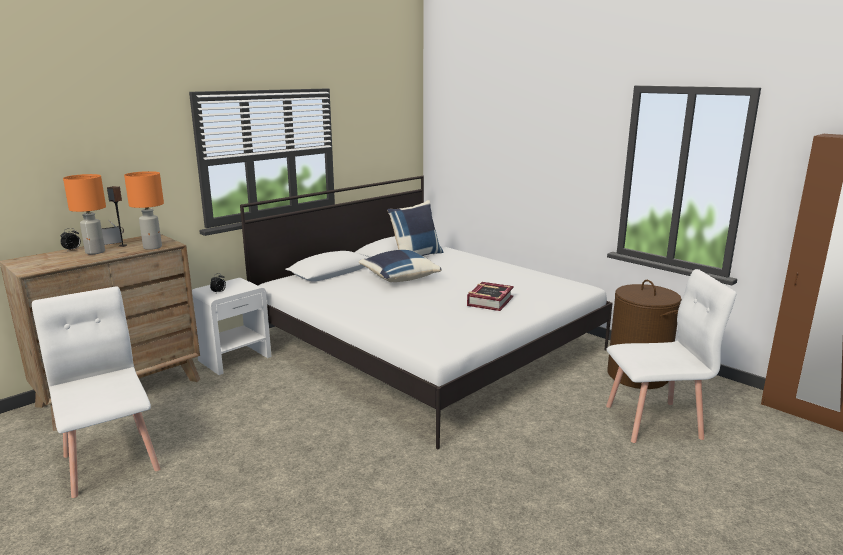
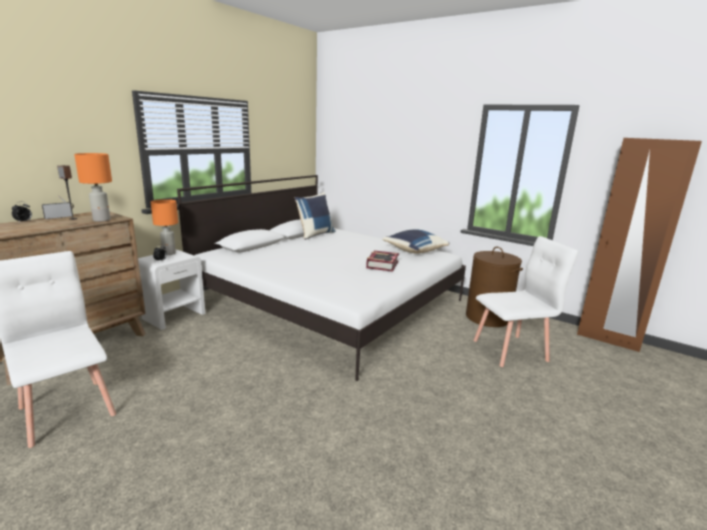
camera: 10 degrees left, 0 degrees up
orange table lamp [63,174,106,254] -> orange table lamp moved to [151,199,178,255]
blue pillow [358,250,442,282] -> blue pillow moved to [382,229,449,253]

